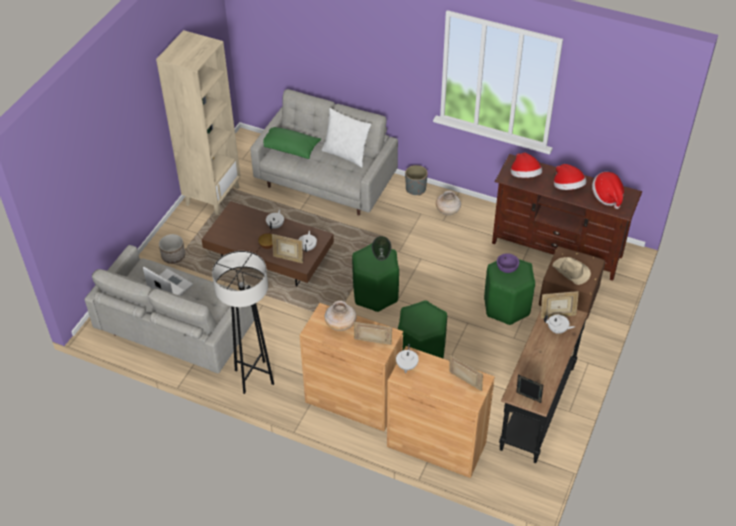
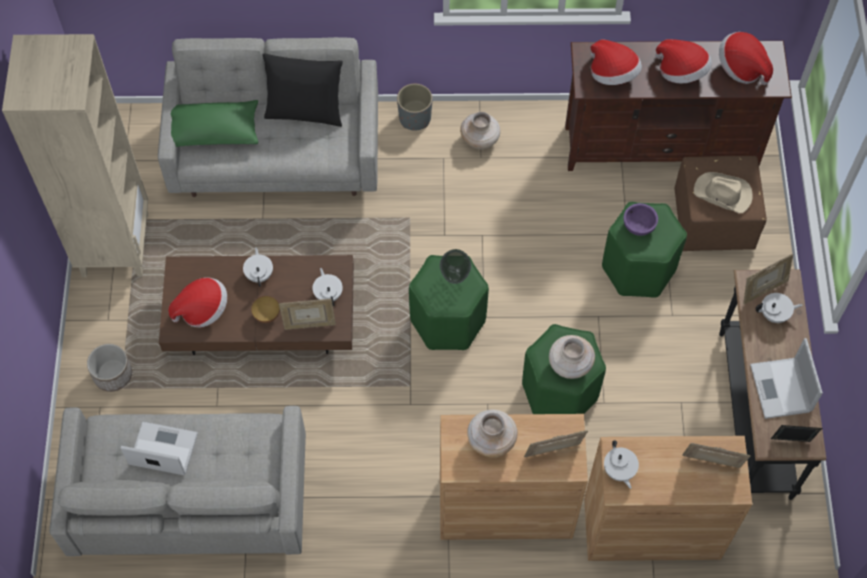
camera: 25 degrees left, 15 degrees up
grey floor lamp [212,251,274,394] -> none
white pillow [321,108,371,168] -> black pillow [263,54,343,127]
none -> hat [168,277,227,328]
none -> beige vase [549,335,595,379]
none -> laptop [750,338,823,419]

